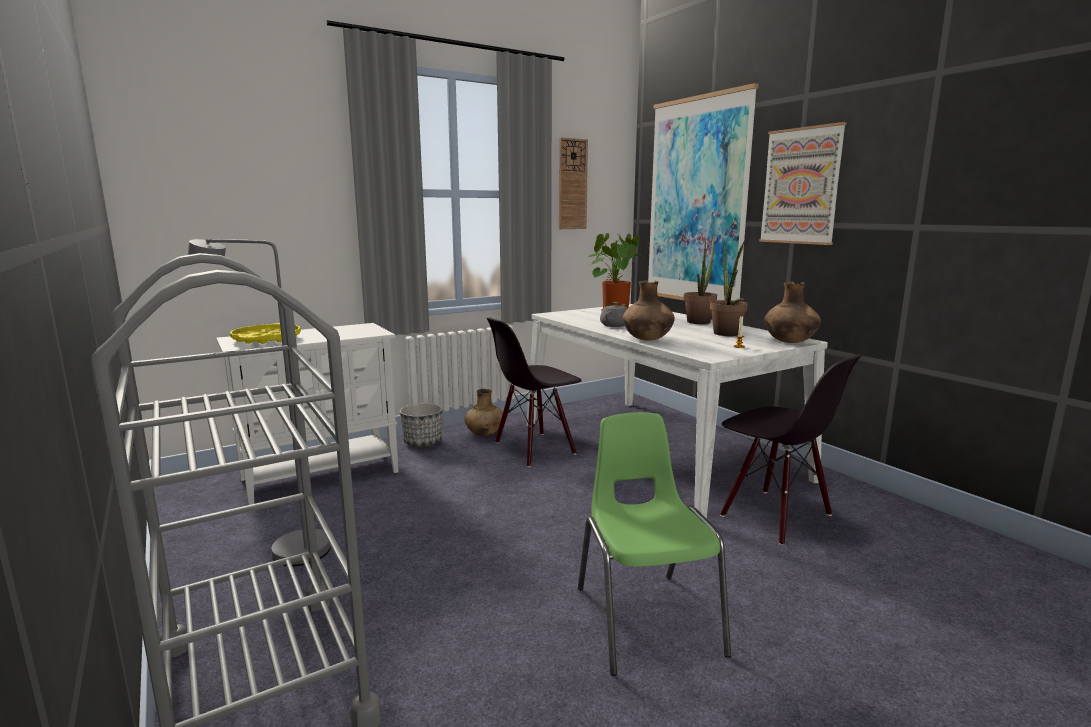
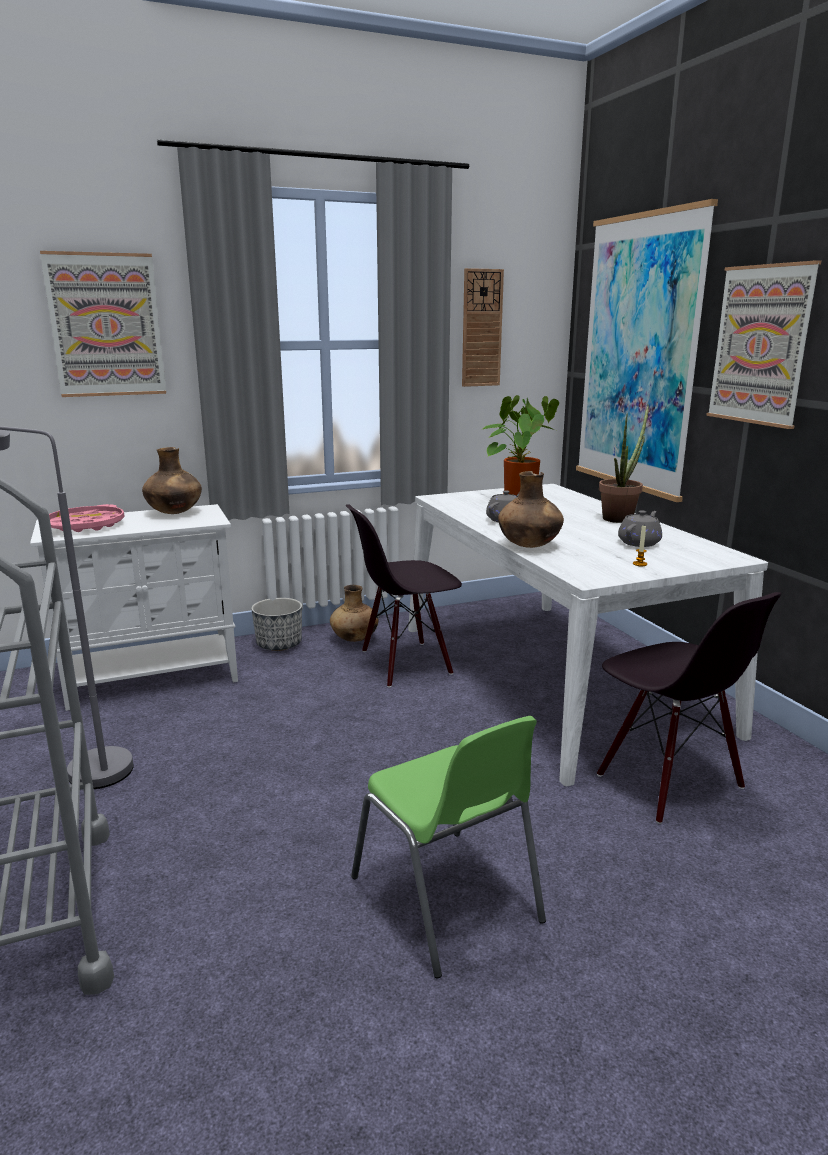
camera: 10 degrees right, 5 degrees up
yellow tray [230,323,301,344] -> pink tray [49,504,125,532]
green chair [578,412,731,676] -> green chair turned 150 degrees clockwise [351,716,546,978]
potted plant [710,241,748,336] -> grey teapot [618,510,662,547]
brown vase [764,282,821,343] -> brown vase moved to [142,447,202,514]
none -> picture [40,251,166,397]

